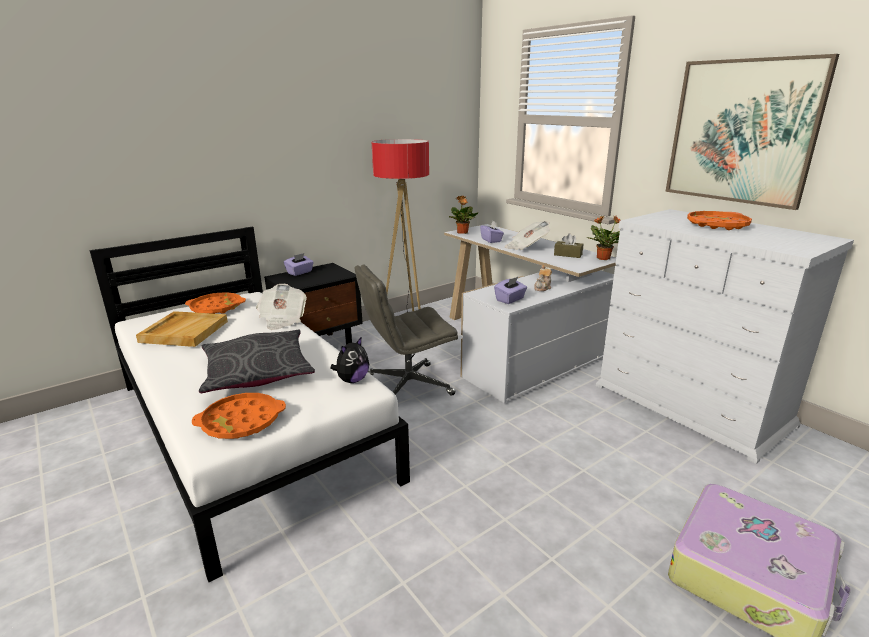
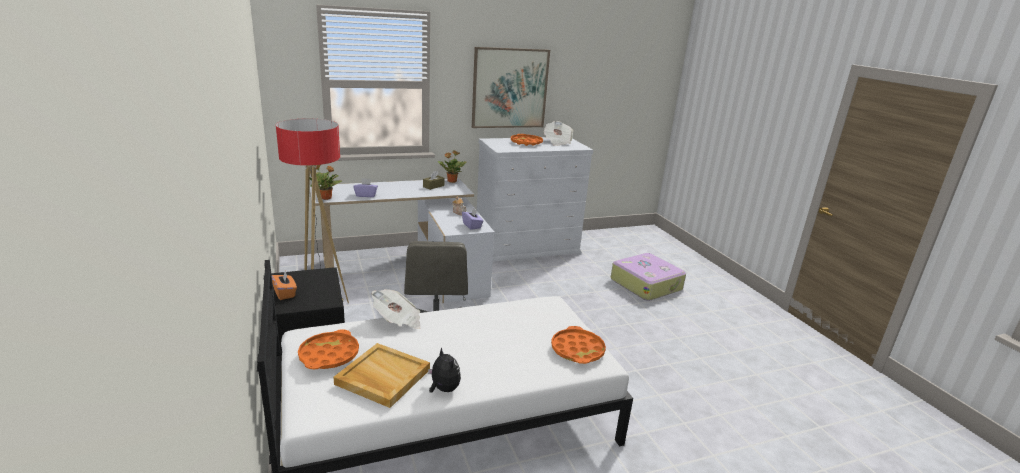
camera: 75 degrees left, 0 degrees up
grey pillow [199,330,315,393] -> none
purple tissue box [284,253,314,276] -> orange tissue box [272,271,297,300]
plush toy [330,338,369,383] -> plush toy moved to [428,347,461,393]
newspaper [505,221,550,250] -> newspaper moved to [543,121,573,146]

